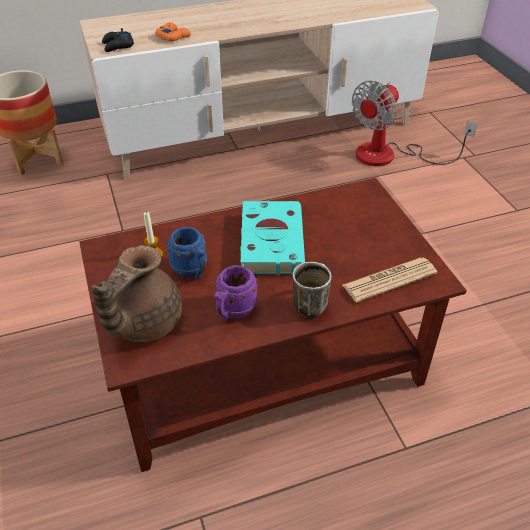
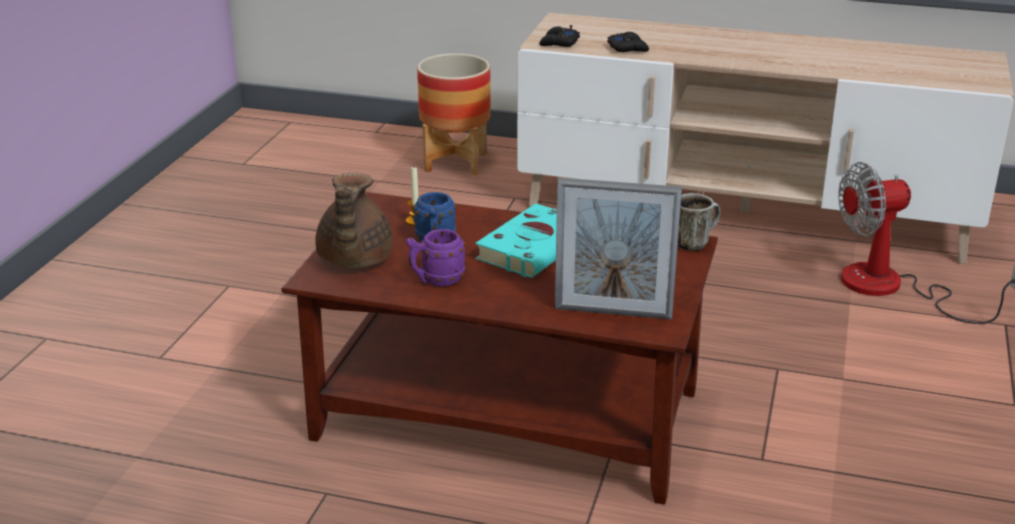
camera: 35 degrees right, 15 degrees down
brown teapot [91,245,182,342] -> brown teapot turned 60 degrees counterclockwise [315,173,393,268]
orange game controller [155,23,191,42] -> black game controller [607,32,649,52]
mug [292,262,332,317] -> mug moved to [678,193,720,251]
newspaper [343,257,437,302] -> picture frame [555,178,682,320]

